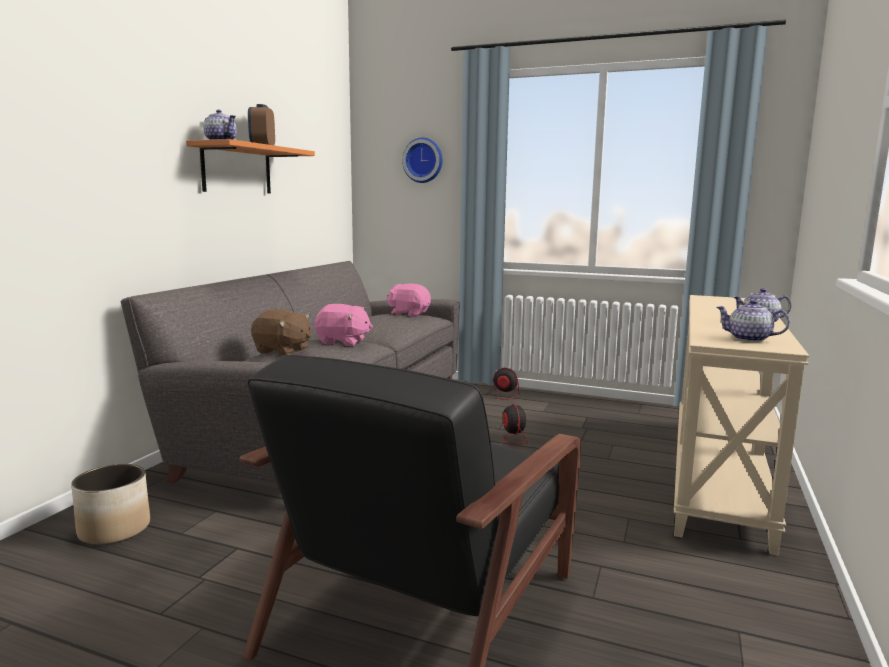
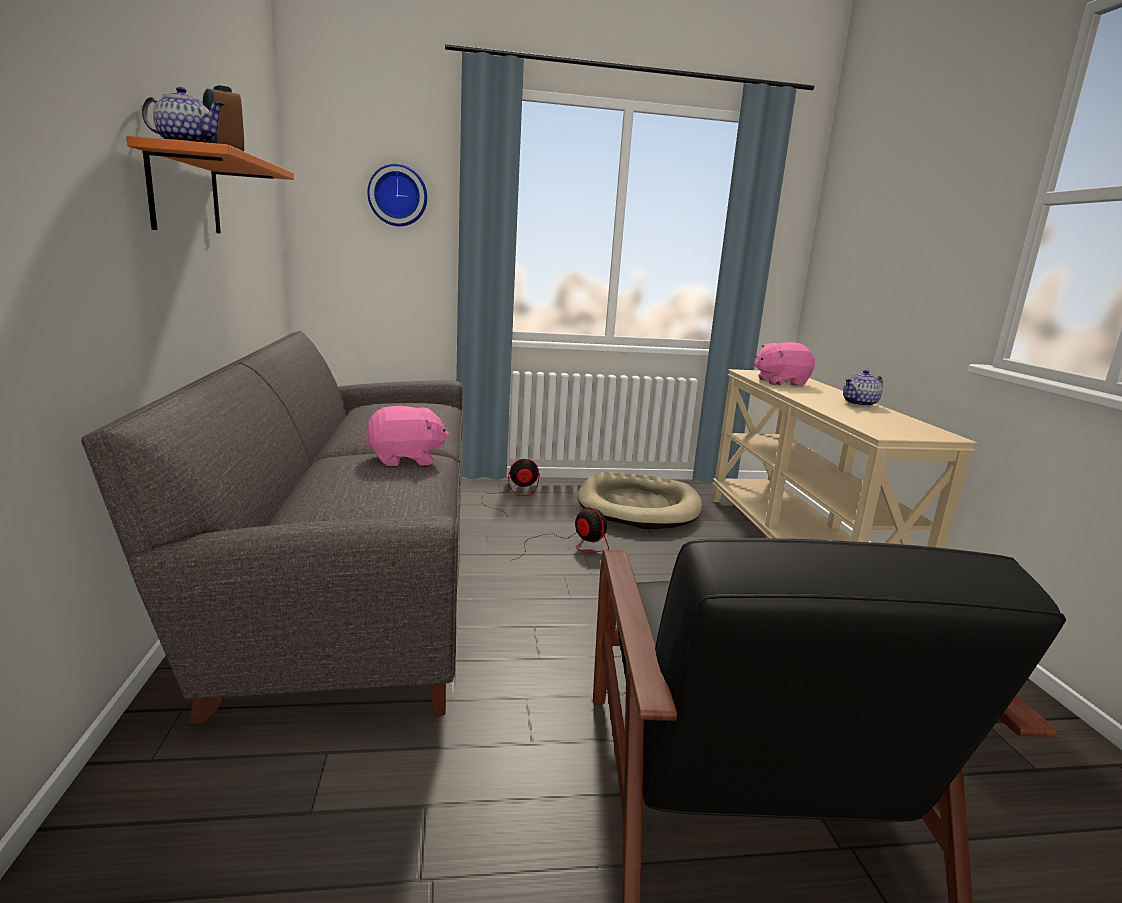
camera: 30 degrees left, 5 degrees up
planter [71,464,150,545] -> none
brown plush toy [251,309,311,356] -> none
pink plush toy [387,283,431,317] -> pink plush toy moved to [754,342,815,386]
teapot [716,300,790,342] -> none
none -> beige dog bed [578,472,702,529]

